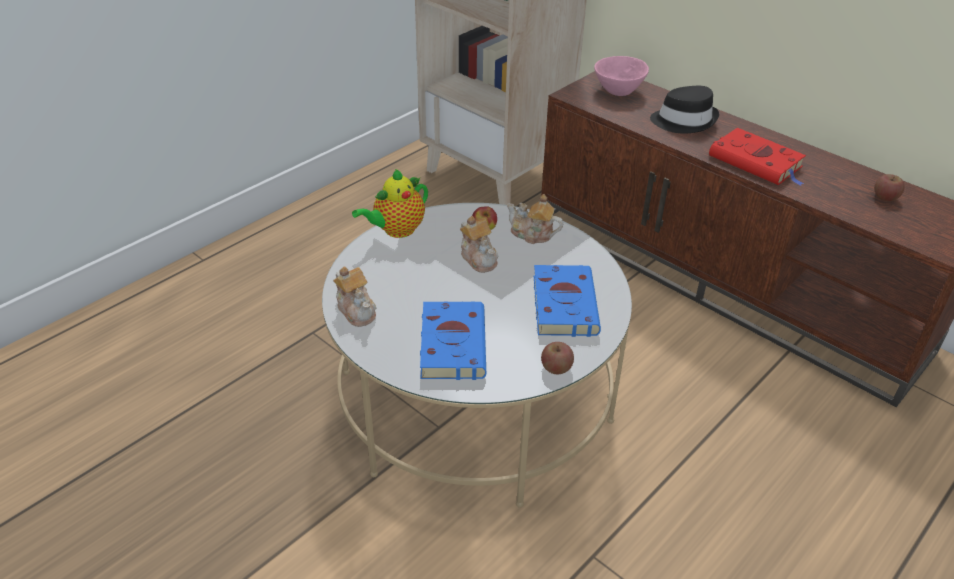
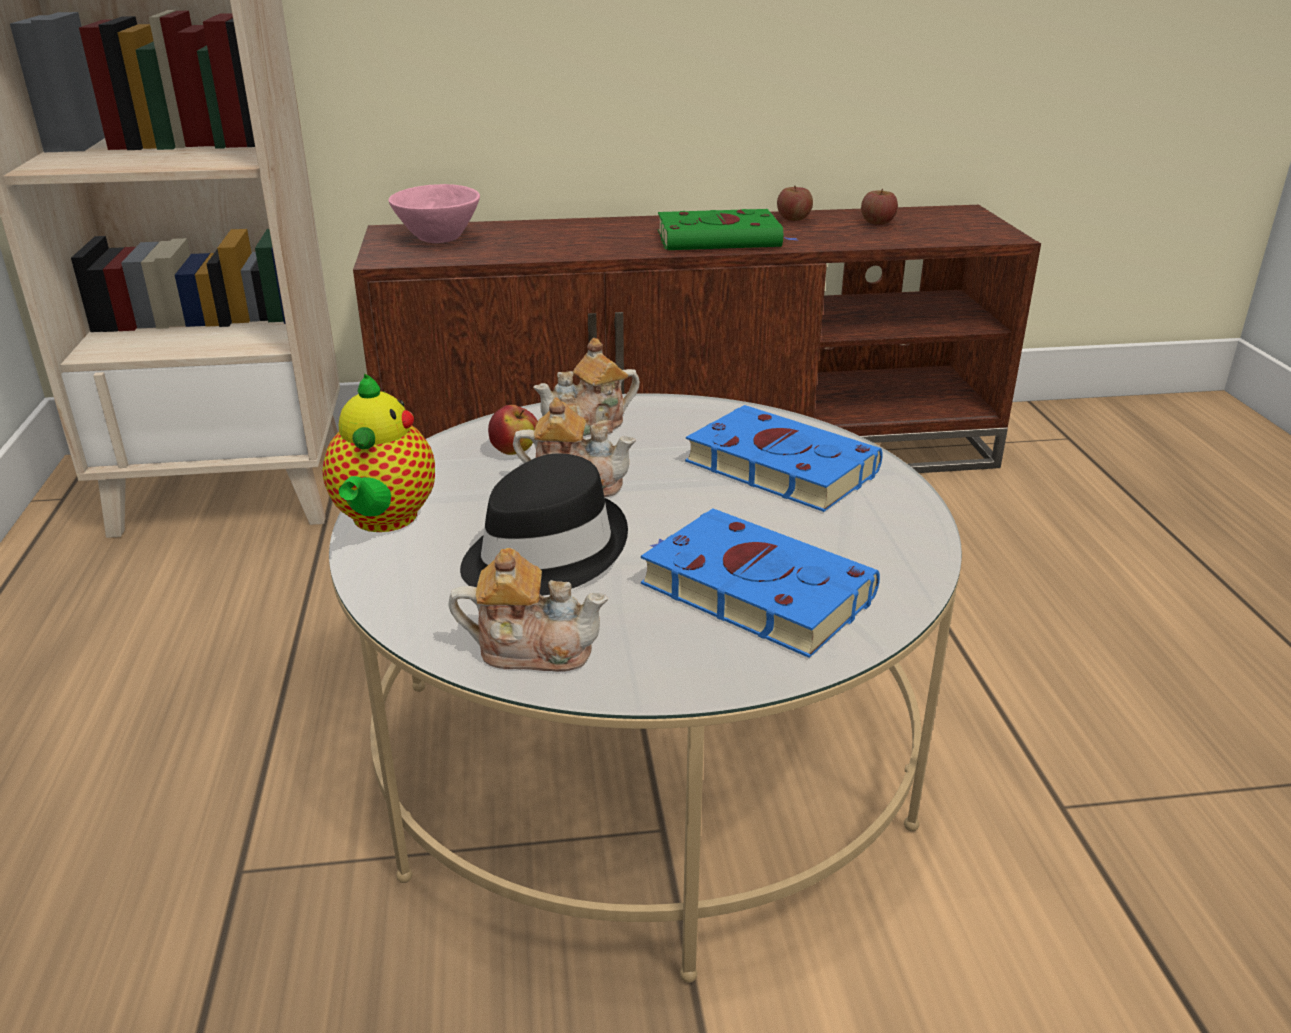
camera: 50 degrees left, 10 degrees down
apple [541,342,574,374] -> apple moved to [777,186,813,221]
black hat [650,86,719,134] -> black hat moved to [460,454,628,596]
red book [709,128,806,186] -> green book [658,209,797,250]

